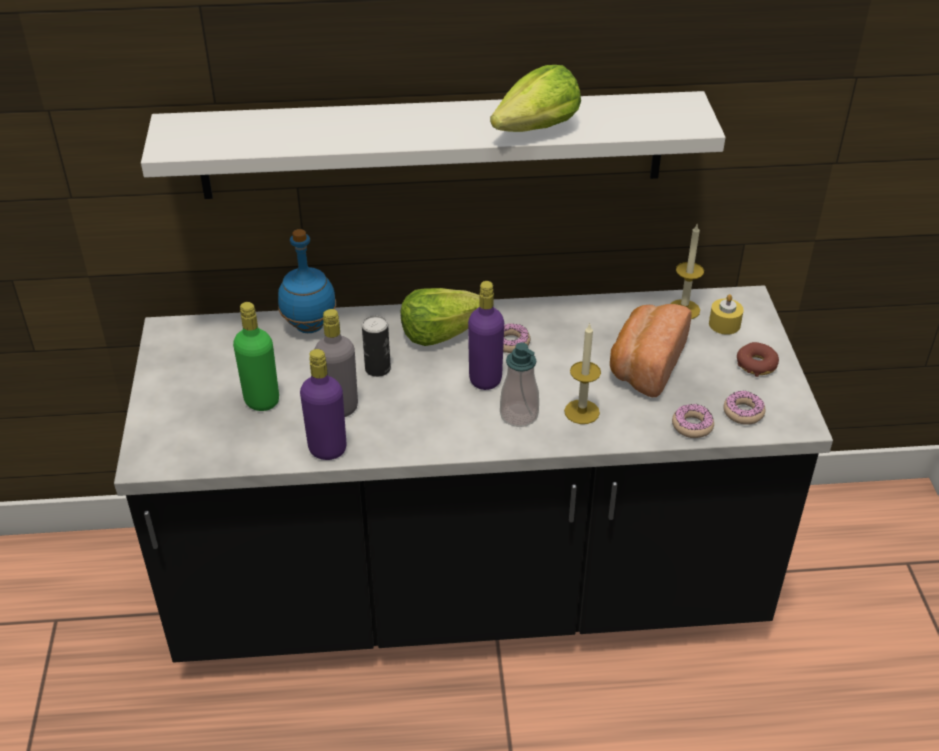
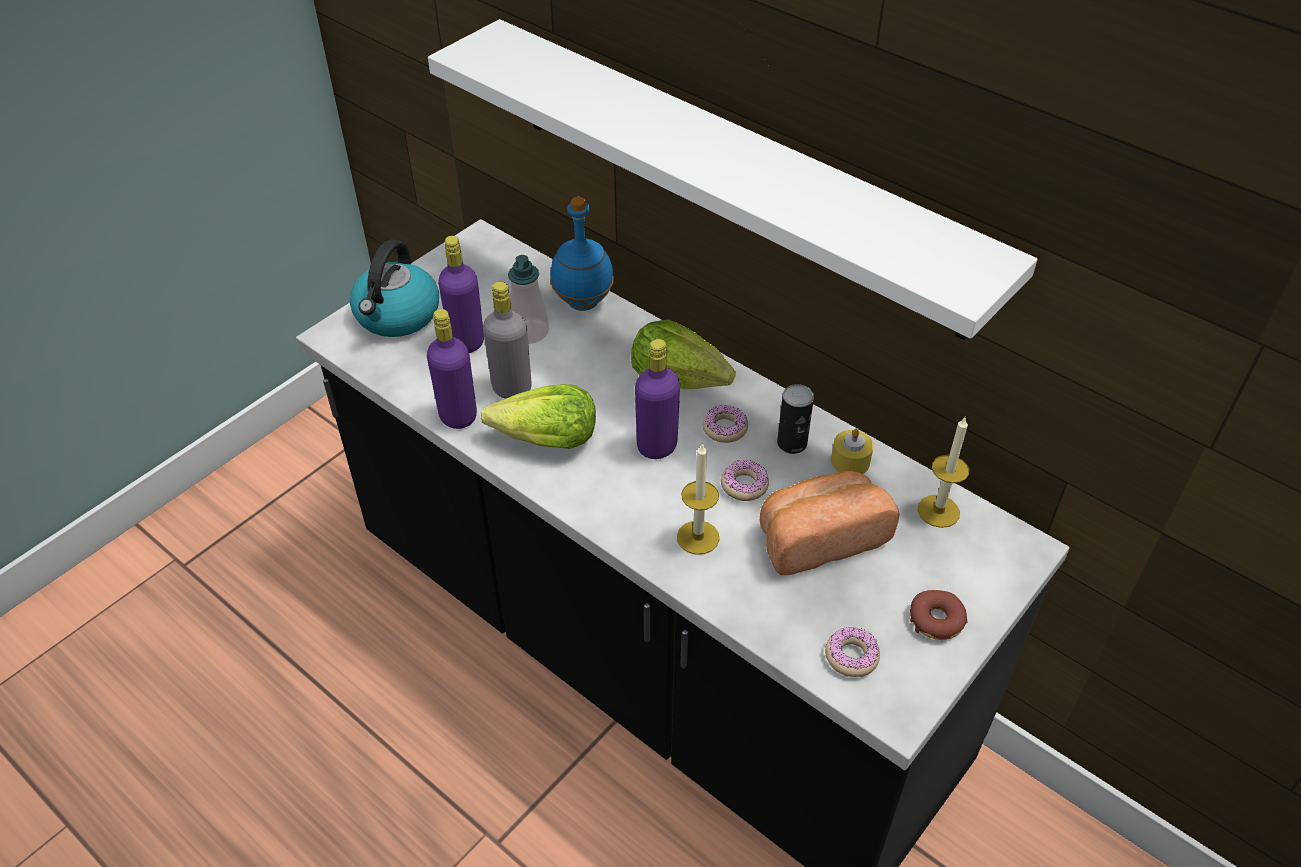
camera: 45 degrees right, 5 degrees up
green bottle [233,302,279,411] -> purple bottle [438,236,484,353]
can [362,316,391,377] -> can moved to [777,384,814,454]
lettuce [490,65,581,132] -> lettuce moved to [481,384,596,449]
soap dispenser [500,342,539,427] -> soap dispenser moved to [508,255,549,344]
donut [672,404,714,438] -> donut moved to [721,459,769,501]
yellow candle [709,294,744,335] -> yellow candle moved to [831,429,874,474]
none -> kettle [350,239,439,337]

